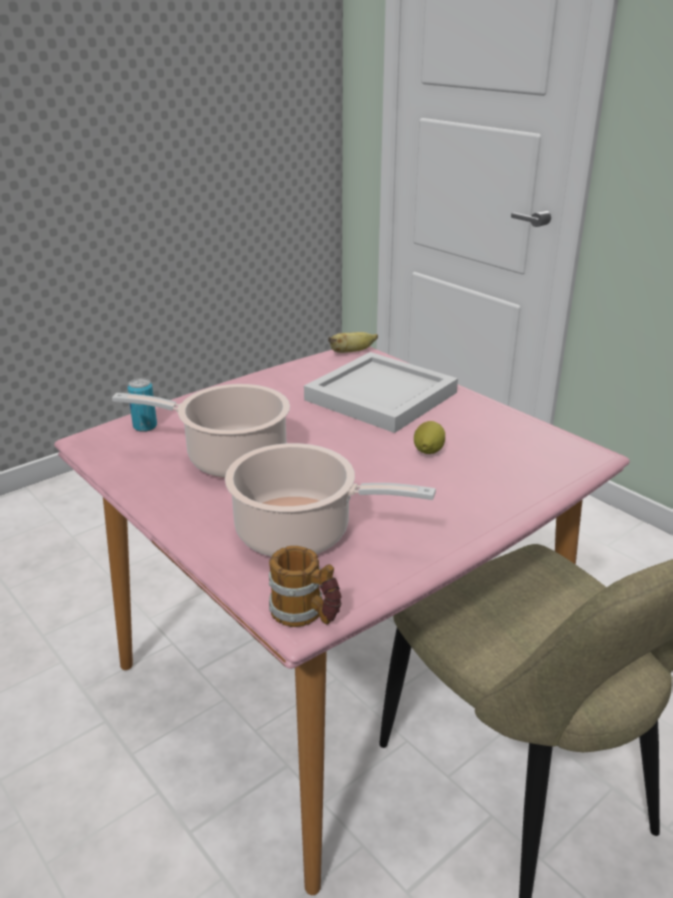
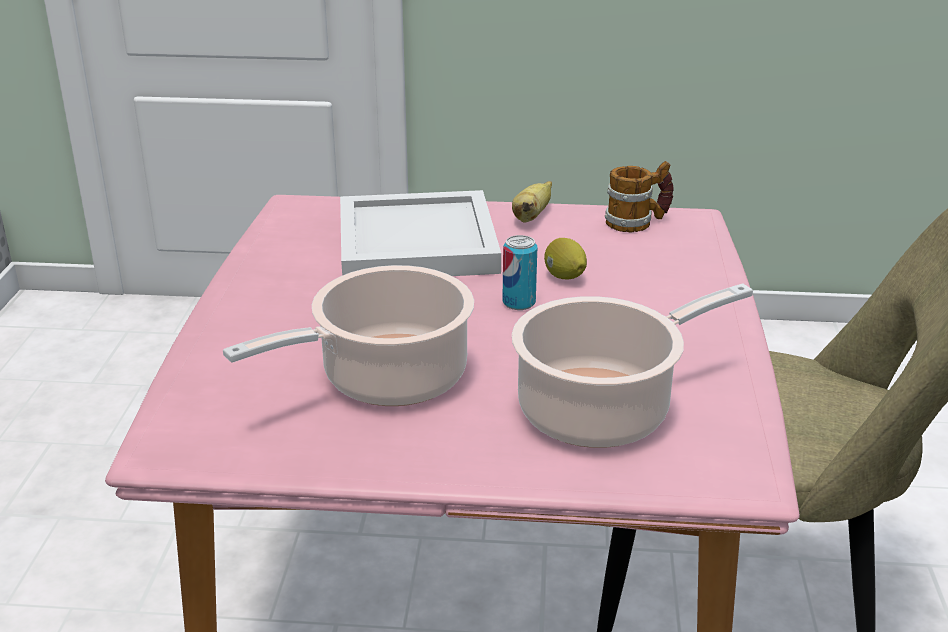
camera: 45 degrees left, 0 degrees up
can [127,378,157,432] -> can moved to [502,235,537,310]
mug [269,546,341,627] -> mug moved to [605,161,674,232]
banana [328,332,378,353] -> banana moved to [512,181,552,223]

